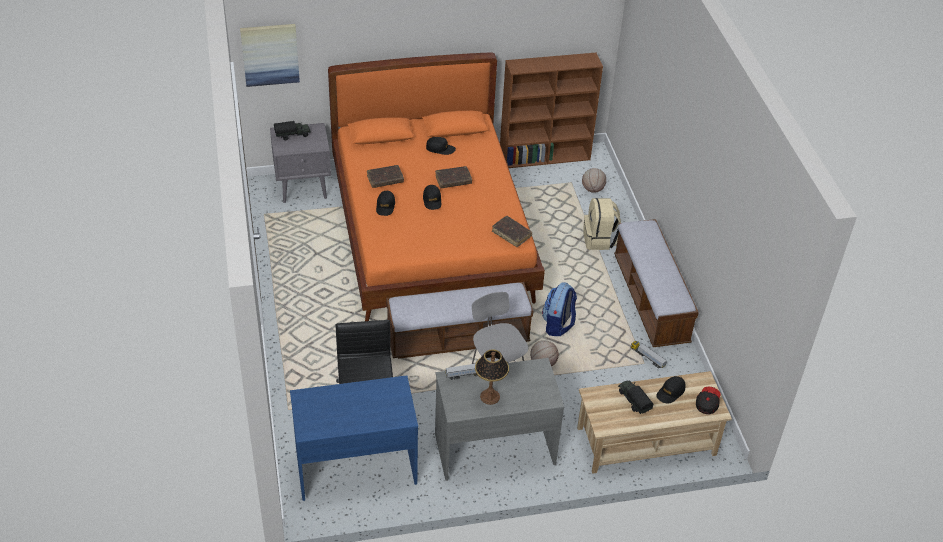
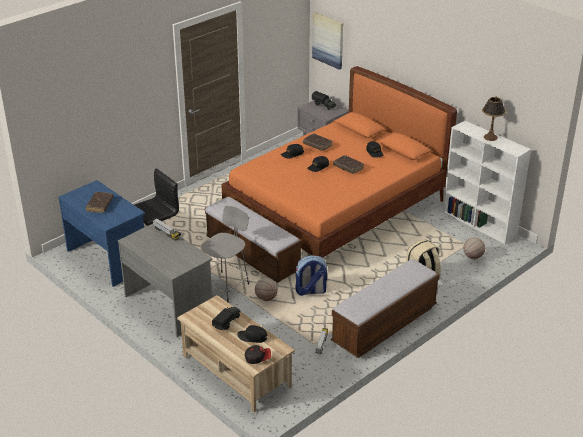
camera: 60 degrees right, 10 degrees down
table lamp [475,349,509,405] -> table lamp moved to [482,96,506,141]
brown book [492,216,532,247] -> brown book moved to [86,192,113,213]
brown bookcase [500,53,603,168] -> white bookcase [443,121,531,244]

